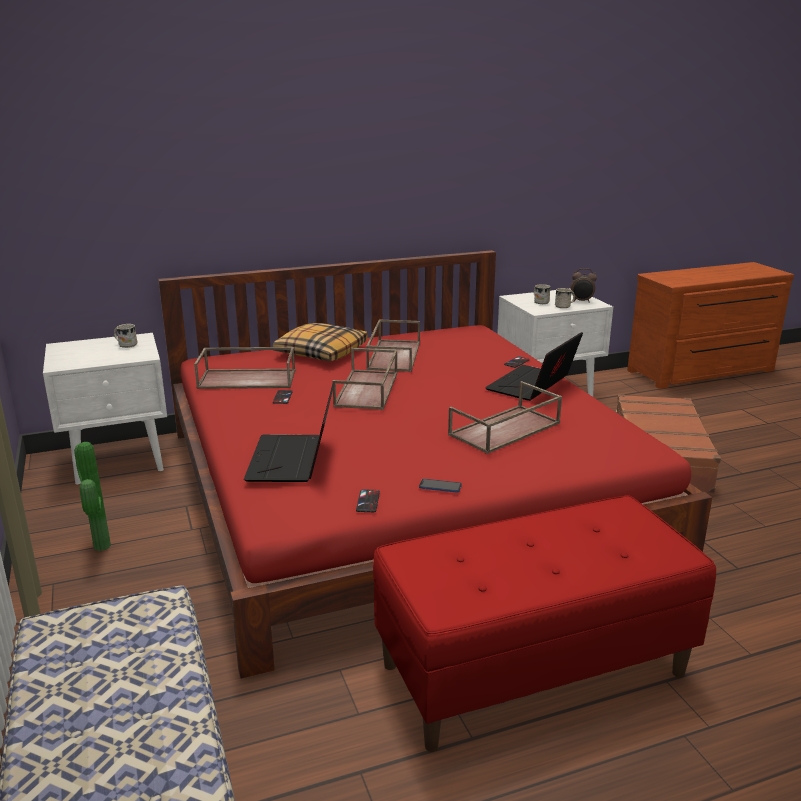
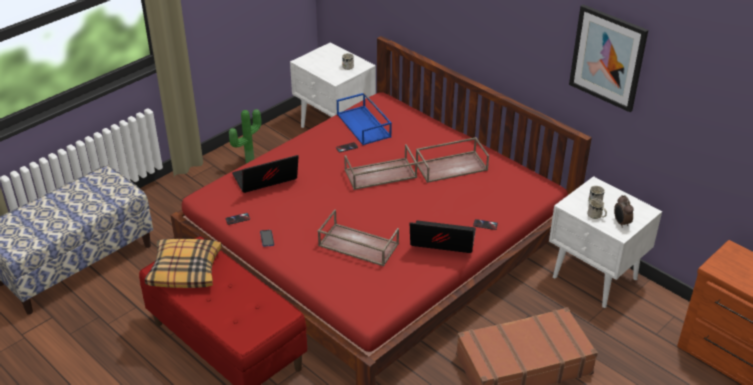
camera: 65 degrees right, 15 degrees up
brown tray [194,347,296,389] -> blue tray [337,93,392,145]
pillow [273,323,367,361] -> pillow moved to [145,239,222,288]
none -> picture [569,5,648,112]

